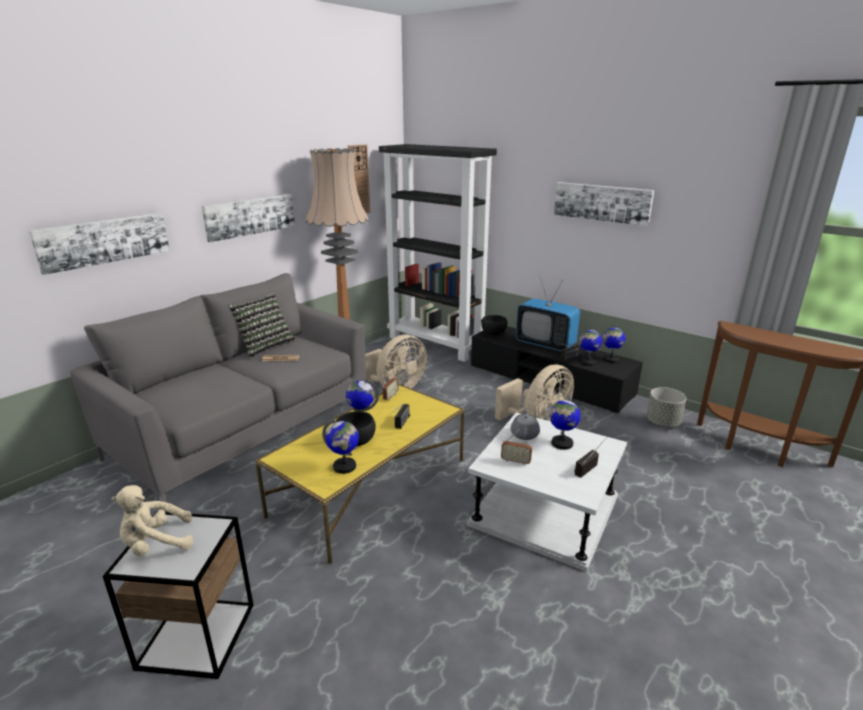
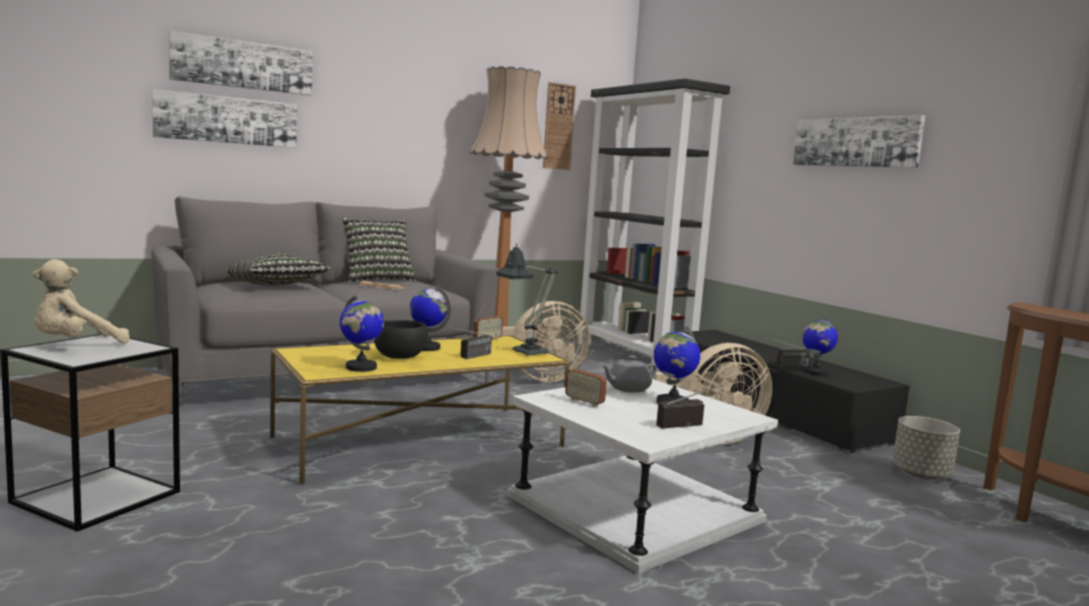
camera: 20 degrees right, 15 degrees down
beige plush toy [111,485,194,556] -> beige plush toy turned 45 degrees counterclockwise [32,259,130,344]
picture [202,194,295,242] -> picture moved to [169,31,313,95]
black bowl [481,315,507,335] -> none
grey teapot [511,407,540,440] -> grey teapot turned 150 degrees counterclockwise [601,356,657,393]
television [516,277,580,351] -> none
globe [603,324,626,363] -> none
none -> pillow [226,253,331,286]
none -> table lamp [496,243,557,356]

